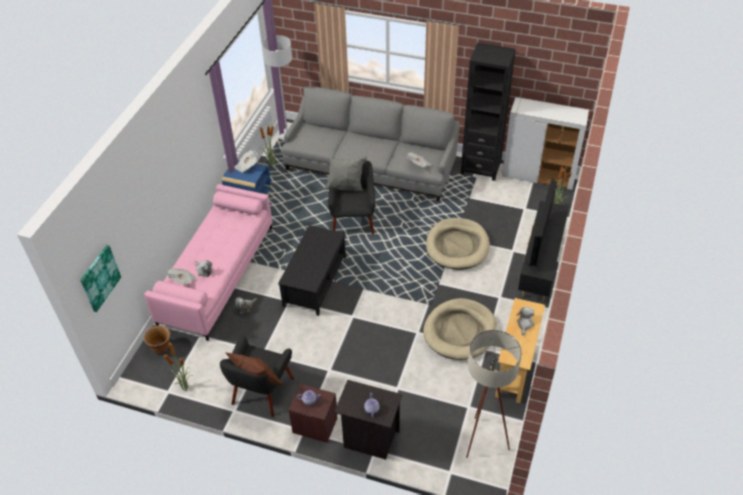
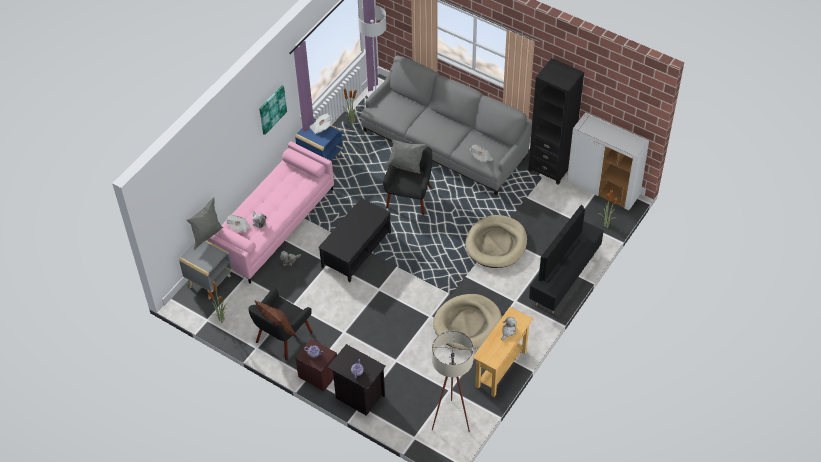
camera: 15 degrees right, 5 degrees up
picture [80,245,121,312] -> picture moved to [259,85,287,135]
brown planter [144,325,170,354] -> grey side table [179,240,232,299]
none -> grey pillow [187,198,223,250]

